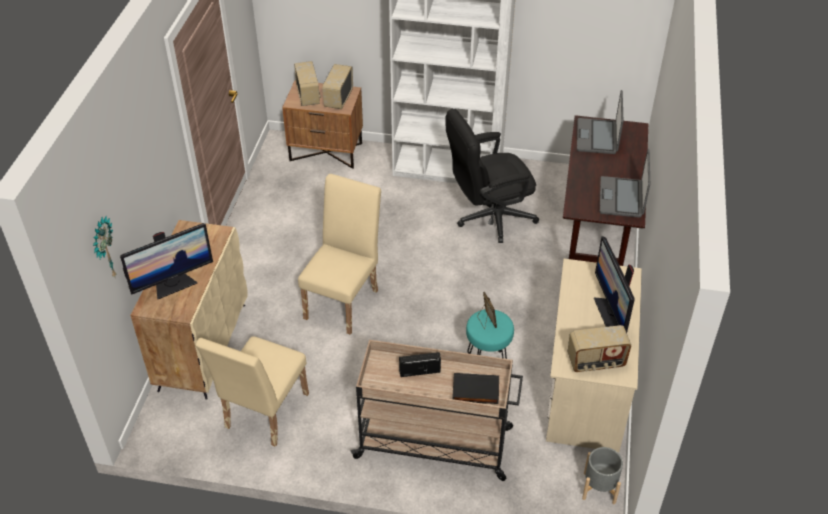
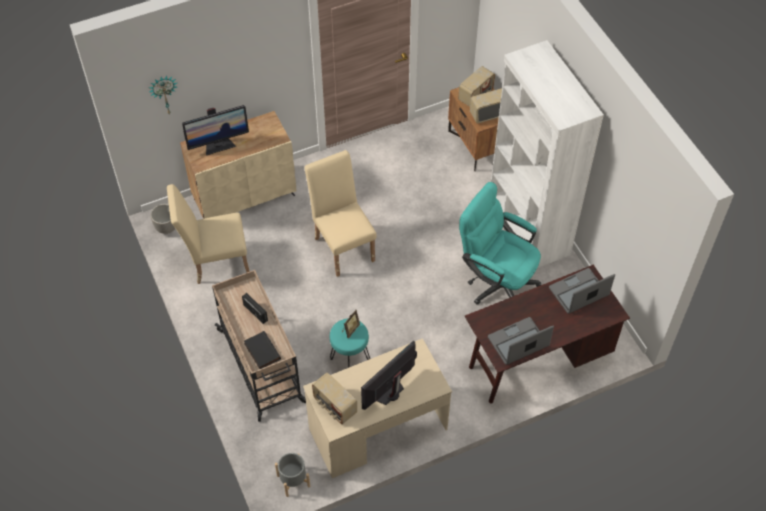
camera: 55 degrees right, 10 degrees up
monitor [120,223,213,299] -> monitor turned 45 degrees counterclockwise [182,105,249,155]
beige chair [298,174,381,335] -> beige chair turned 105 degrees counterclockwise [304,150,376,277]
black office chair [446,109,539,243] -> turquoise office chair [459,182,541,305]
none -> planter [150,204,176,234]

